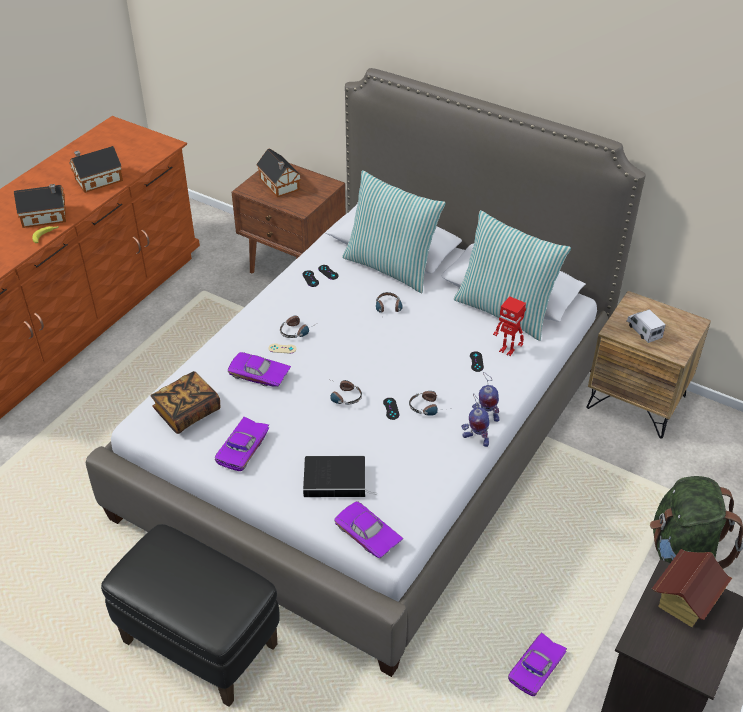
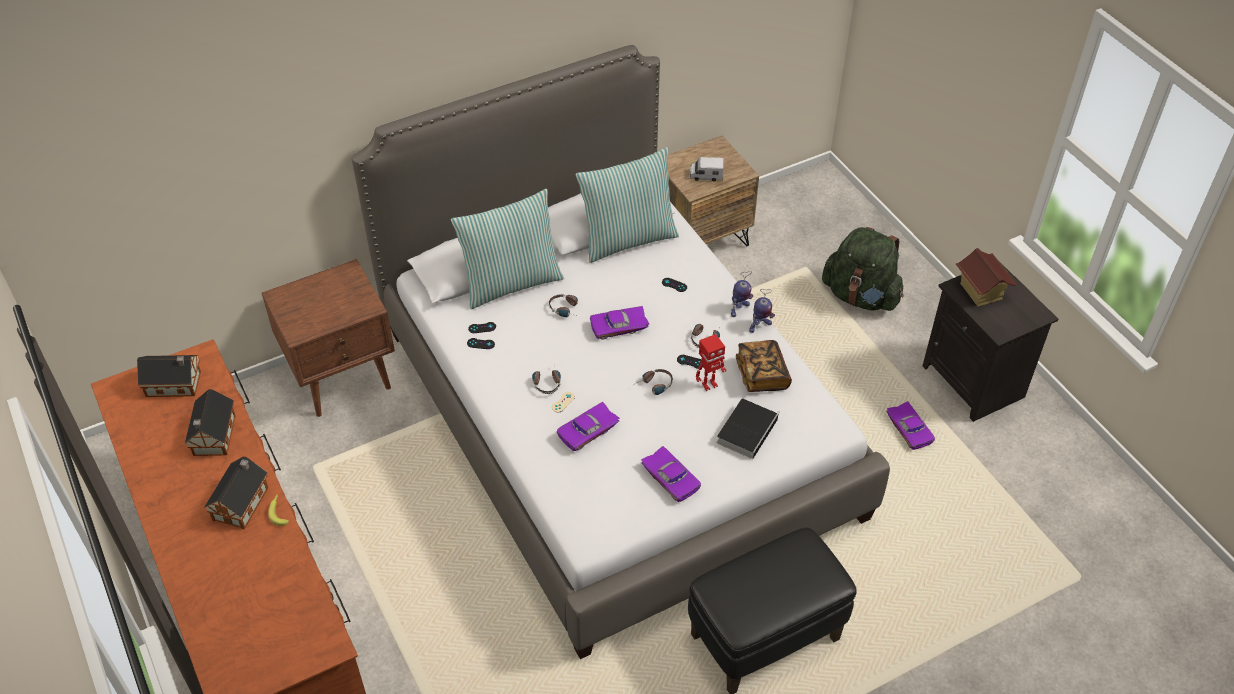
camera: 60 degrees left, 5 degrees up
book [150,371,220,434] -> book moved to [736,340,792,392]
toy house [256,148,302,197] -> toy house moved to [137,355,201,397]
purple toy car [334,502,404,559] -> purple toy car moved to [590,306,649,340]
toy robot [493,296,526,357] -> toy robot moved to [696,334,726,391]

